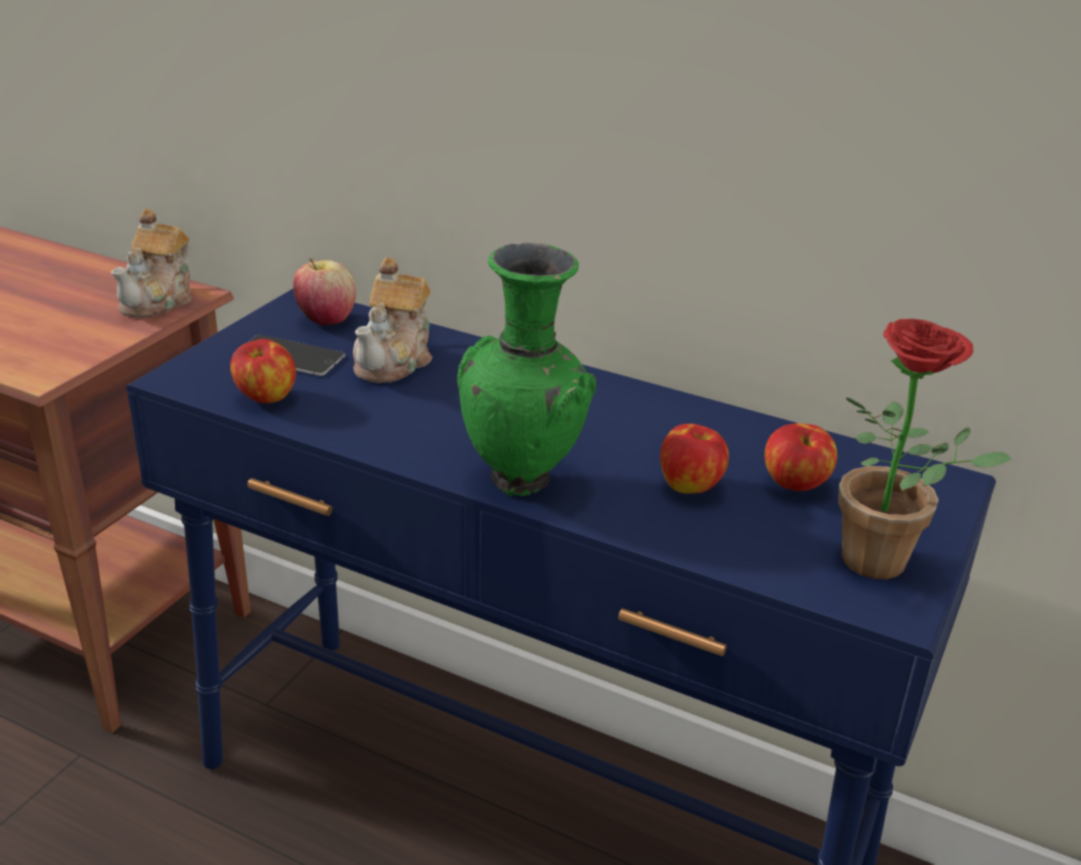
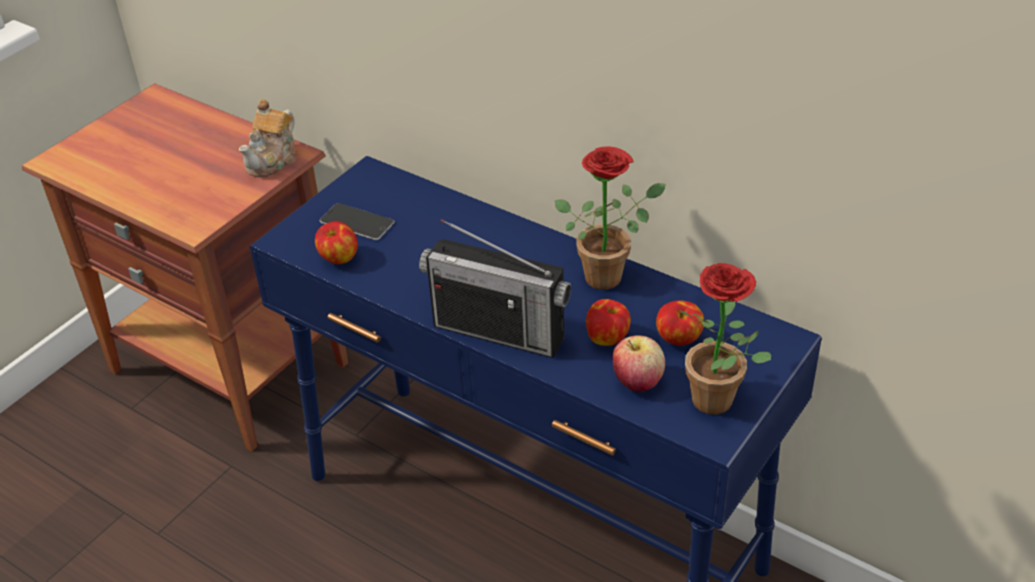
camera: 10 degrees right, 10 degrees up
apple [293,258,356,325] -> apple moved to [612,336,665,392]
teapot [353,258,432,383] -> none
green vase [457,242,596,497] -> radio [419,219,571,358]
none -> potted plant [555,147,666,290]

